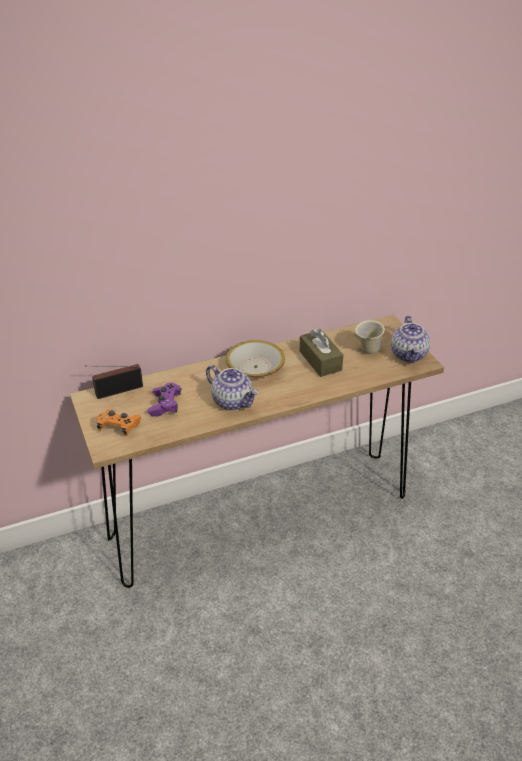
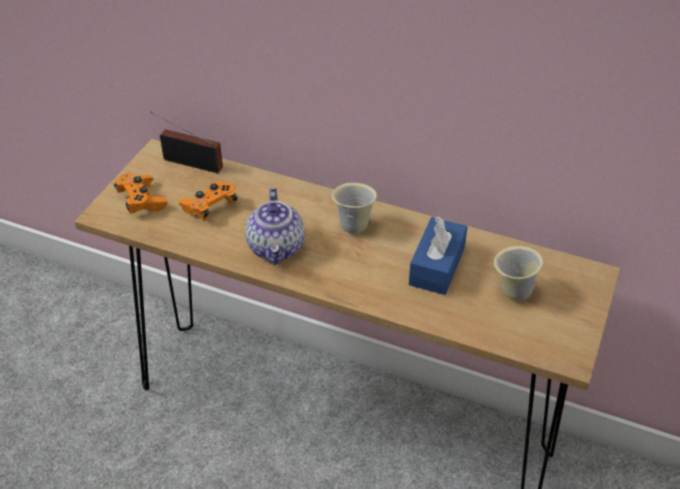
camera: 45 degrees right, 5 degrees up
purple game controller [148,383,182,417] -> orange game controller [179,181,238,221]
bowl [226,340,285,377] -> beige mug [332,183,377,234]
brown tissue box [300,329,343,377] -> blue tissue box [409,216,468,295]
teapot [391,316,430,363] -> none

